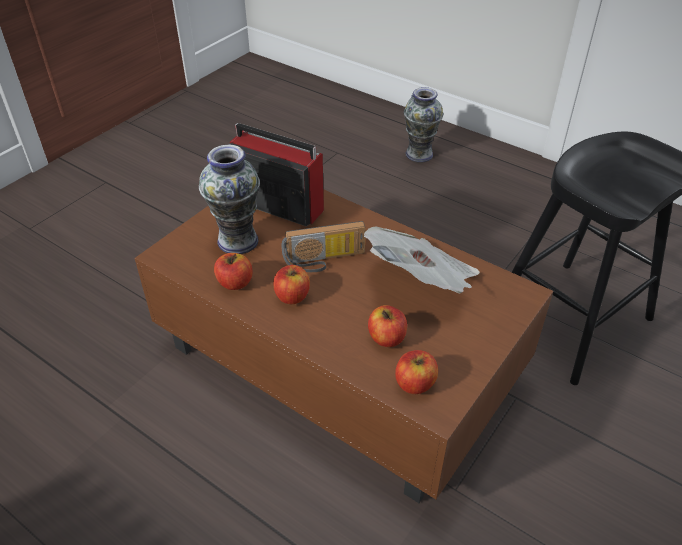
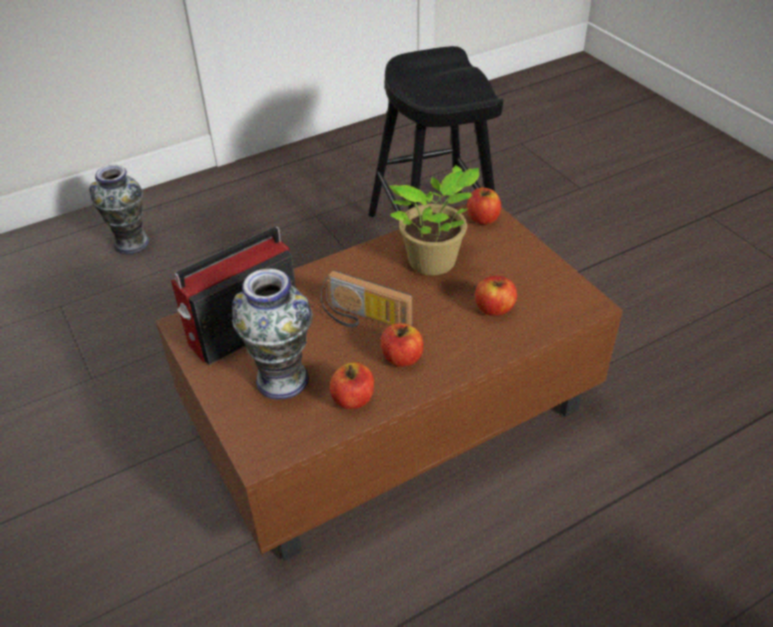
camera: 65 degrees left, 0 degrees up
radio [281,221,366,272] -> radio turned 105 degrees clockwise [321,270,412,327]
newspaper [364,226,480,294] -> potted plant [390,165,479,275]
apple [395,350,438,394] -> apple moved to [467,188,501,225]

